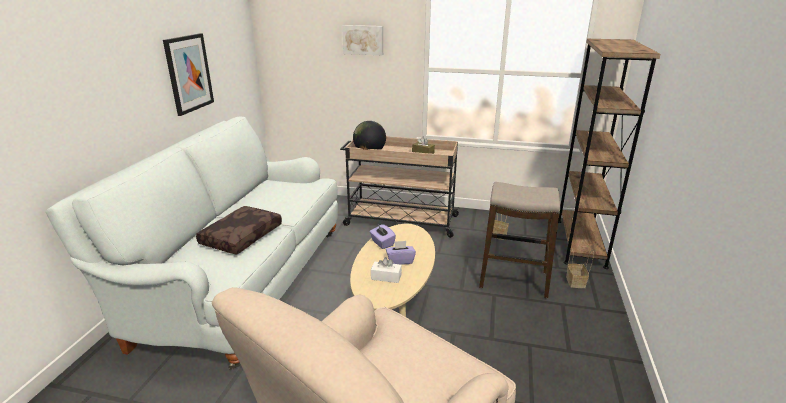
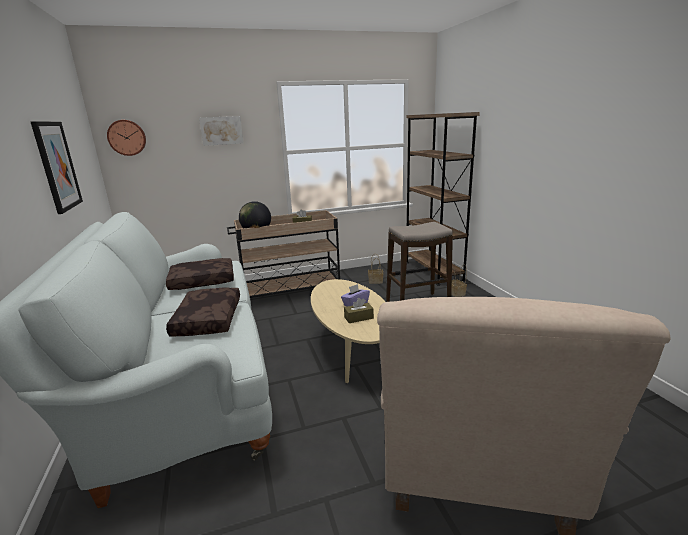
camera: 30 degrees left, 5 degrees down
purple tissue box [370,224,396,249] -> none
white tissue box [371,257,402,283] -> brown tissue box [344,298,374,323]
none -> wall clock [107,120,146,156]
none -> brown pillow [166,258,234,290]

